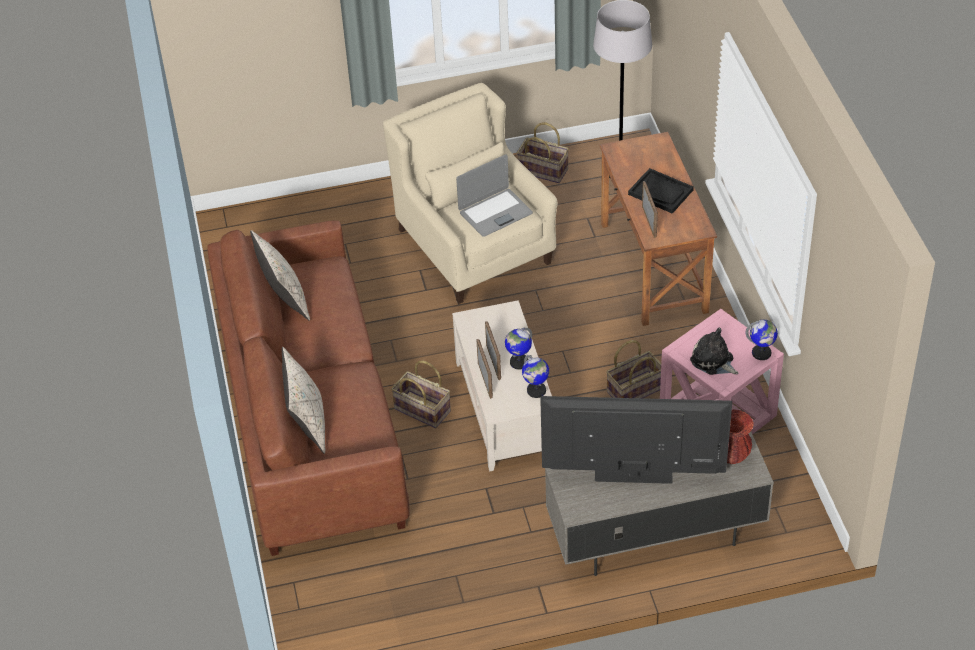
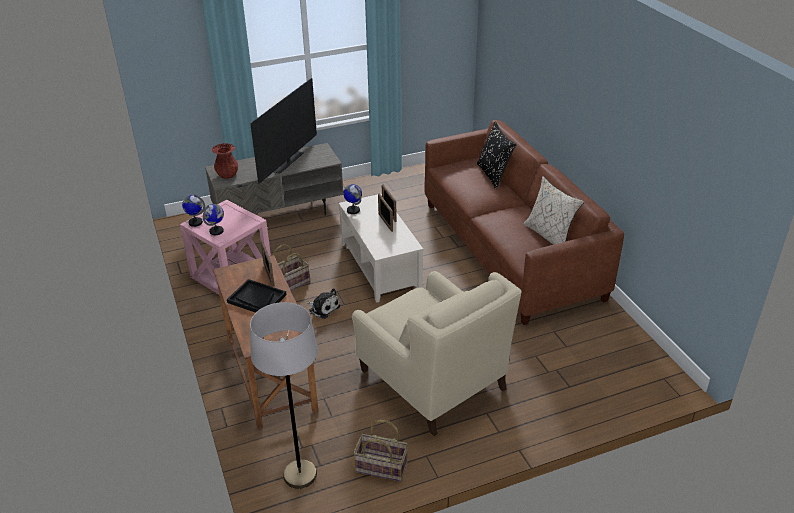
camera: 170 degrees right, 10 degrees down
beige pillow [282,347,325,454] -> black pillow [477,121,517,189]
basket [391,360,451,428] -> none
laptop [456,154,533,237] -> none
globe [505,328,532,370] -> globe moved to [203,204,224,235]
television [540,396,732,484] -> television turned 60 degrees counterclockwise [250,78,317,184]
plush toy [690,328,738,375] -> plush toy moved to [306,288,340,319]

